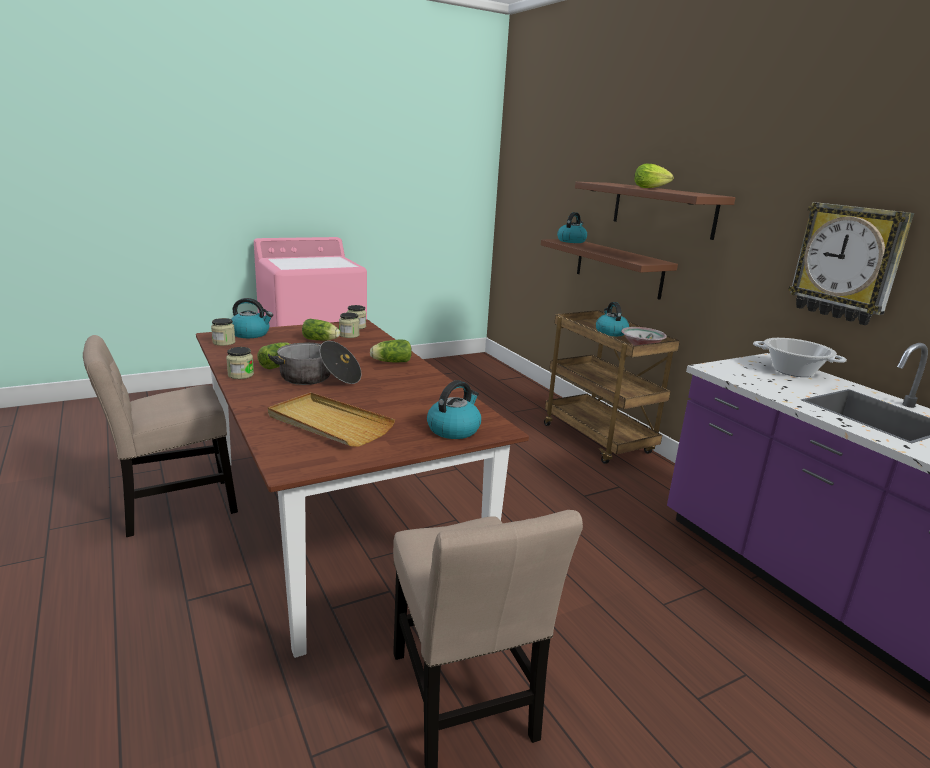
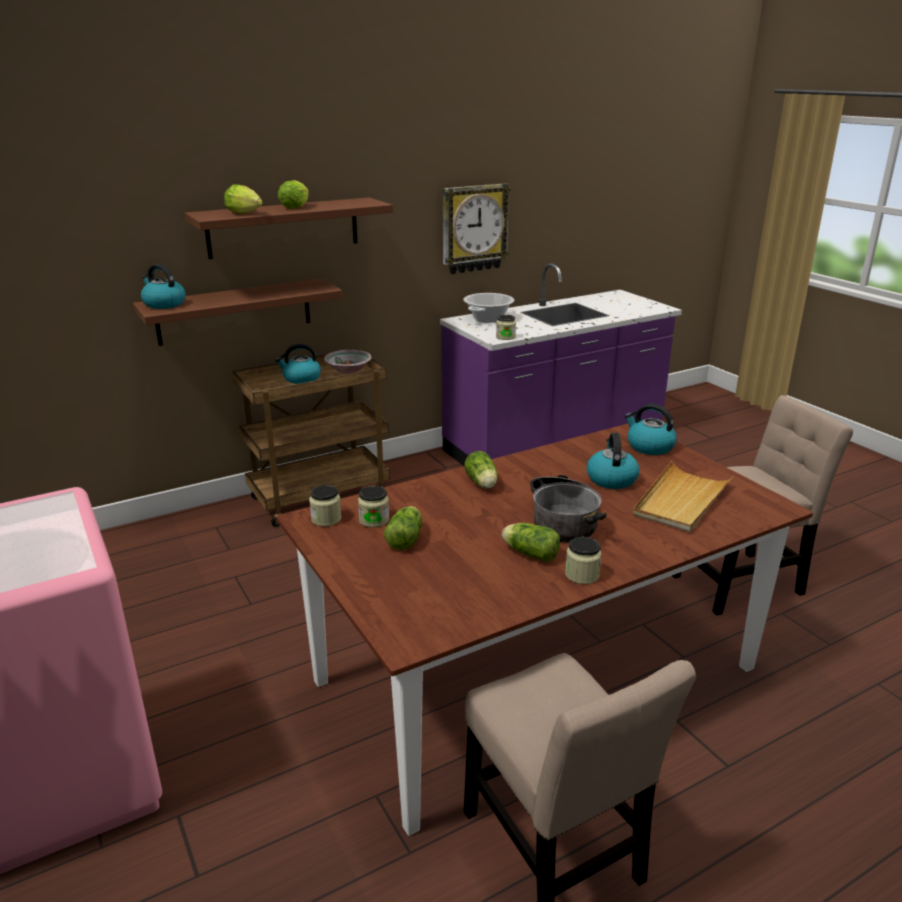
camera: 90 degrees left, 5 degrees up
jar [211,318,236,346] -> jar moved to [496,315,516,340]
kettle [231,298,273,338] -> kettle moved to [587,433,639,489]
none -> lettuce [224,184,262,214]

